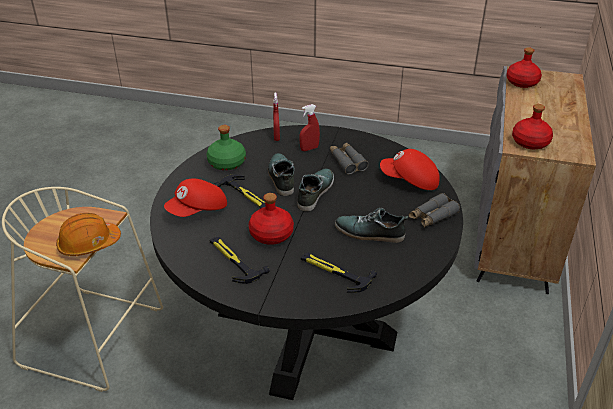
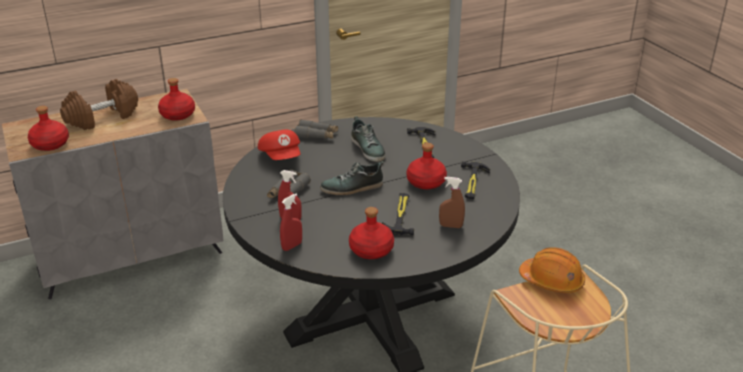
camera: 130 degrees left, 5 degrees down
red cap [164,179,227,217] -> brown spray bottle [439,177,465,228]
green bottle [206,125,246,170] -> red bottle [349,207,394,259]
shoe [268,153,295,196] -> none
none -> brown dumbbell [60,79,138,130]

